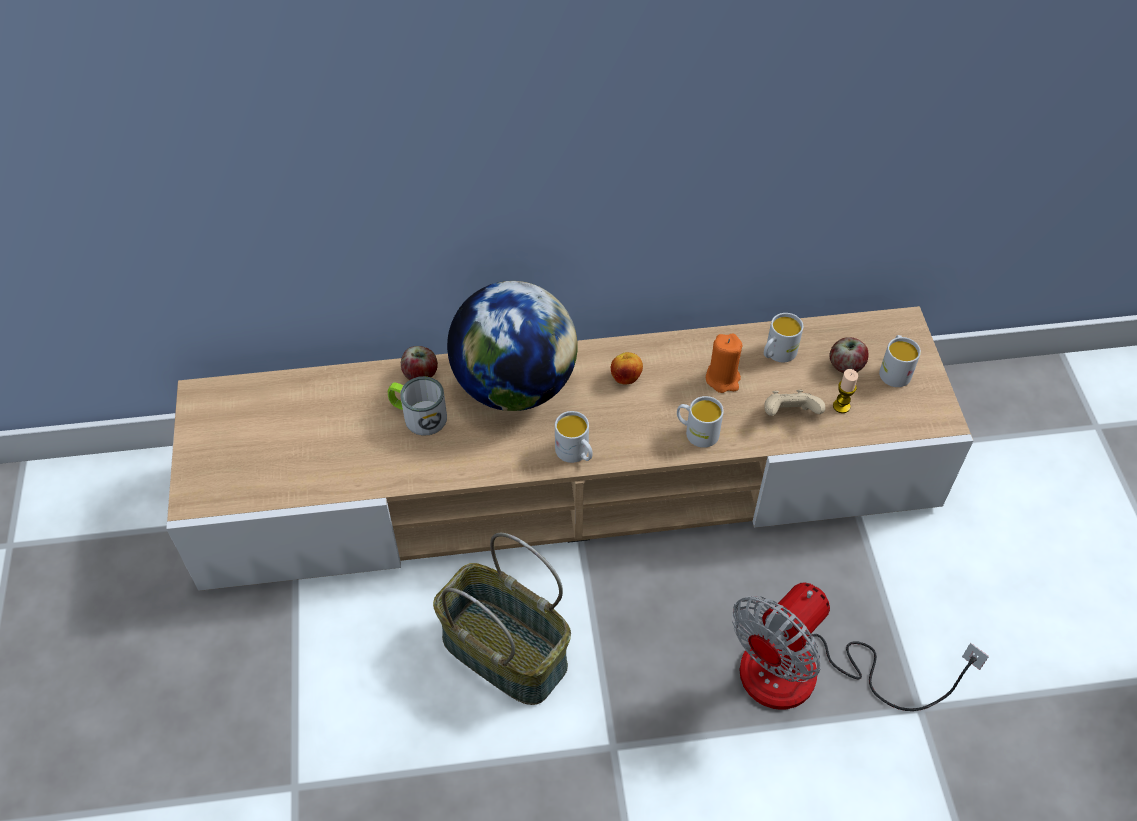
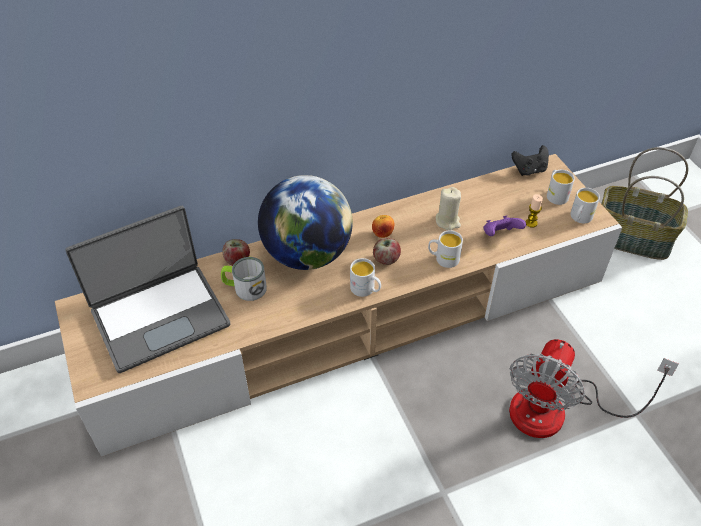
camera: 15 degrees left, 5 degrees down
basket [433,533,571,705] -> basket moved to [601,147,688,260]
orange candle [706,333,742,393] -> beige candle [436,187,461,231]
white mug [764,313,803,362] -> white mug moved to [570,188,600,223]
beige game controller [764,390,825,416] -> purple game controller [483,215,526,236]
apple [829,337,869,373] -> apple moved to [373,238,401,265]
none -> laptop [65,206,230,373]
none -> black game controller [511,145,549,176]

